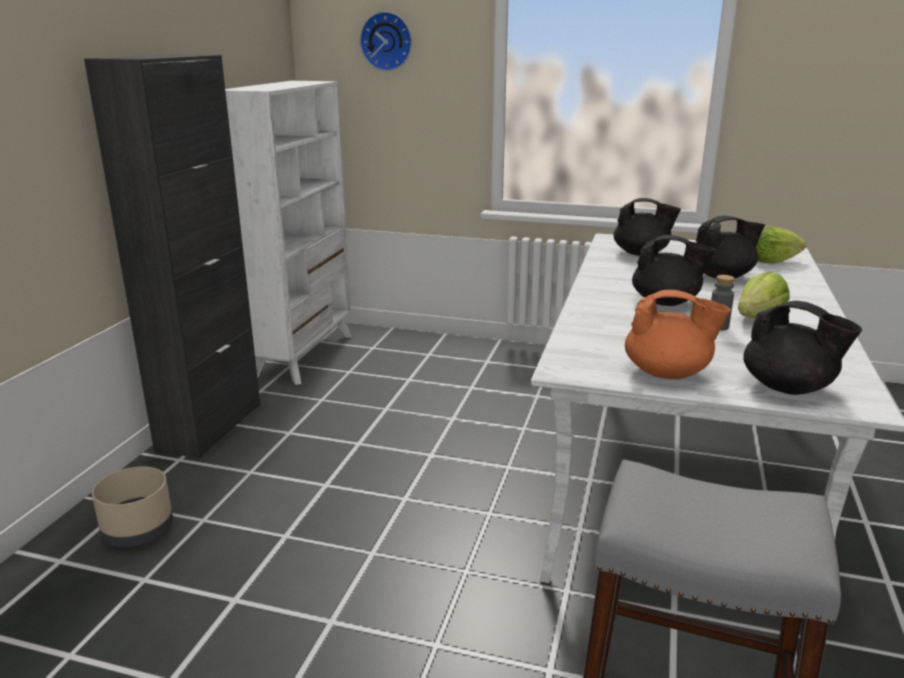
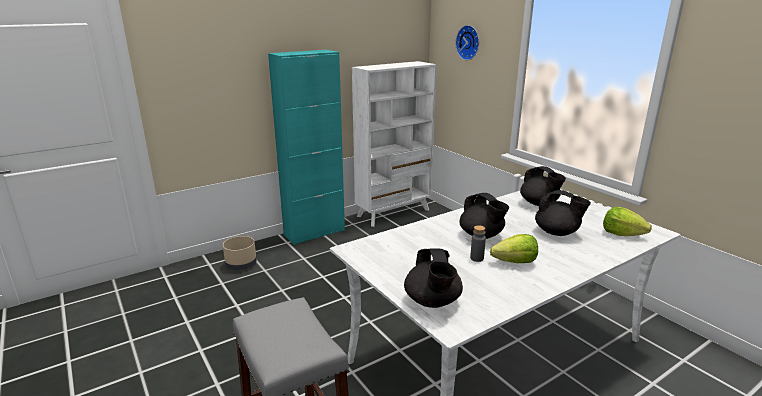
camera: 40 degrees right, 0 degrees up
black cabinet [84,54,260,459] -> turquoise cabinet [268,50,345,245]
orange teapot [625,290,731,379] -> none

